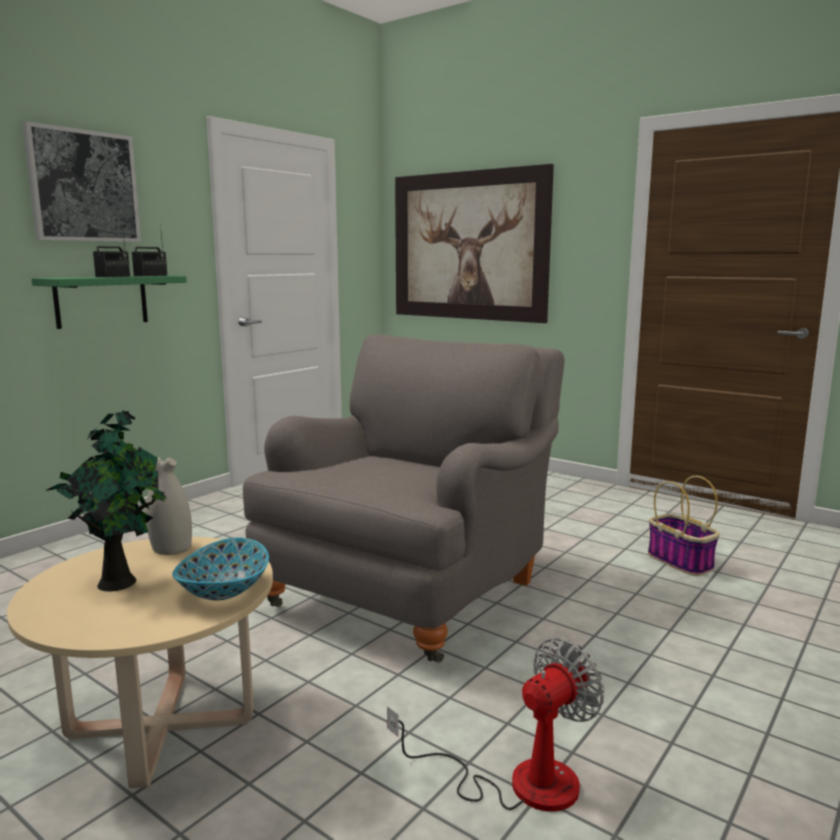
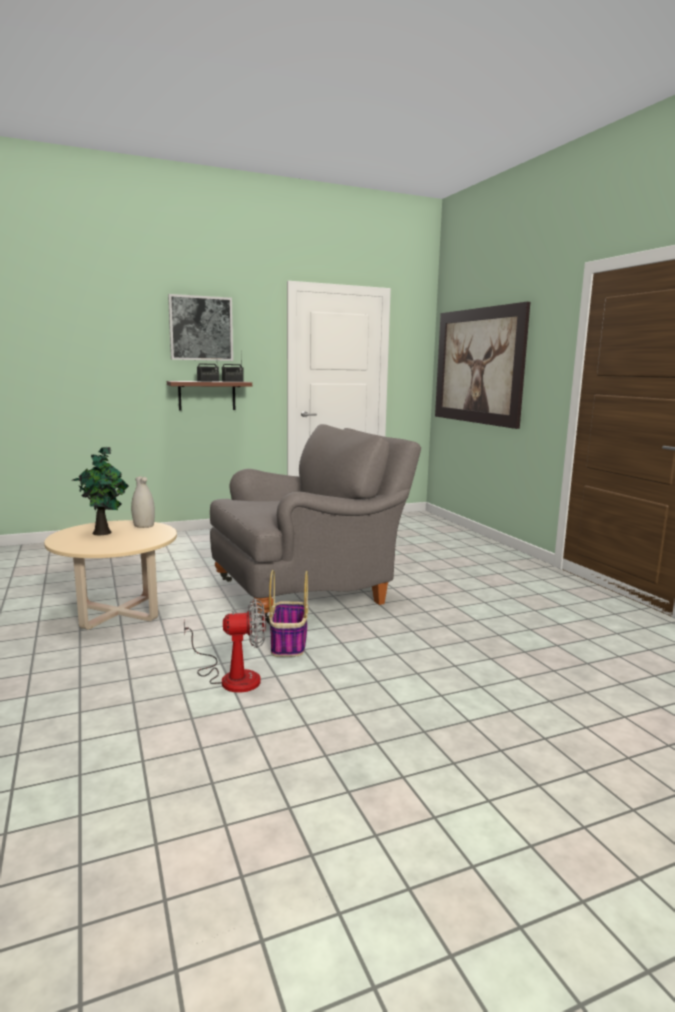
camera: 30 degrees right, 0 degrees up
green shelf [31,276,187,329] -> brown shelf [167,381,252,410]
bowl [172,538,269,600] -> none
basket [648,476,720,576] -> basket moved to [269,570,309,657]

